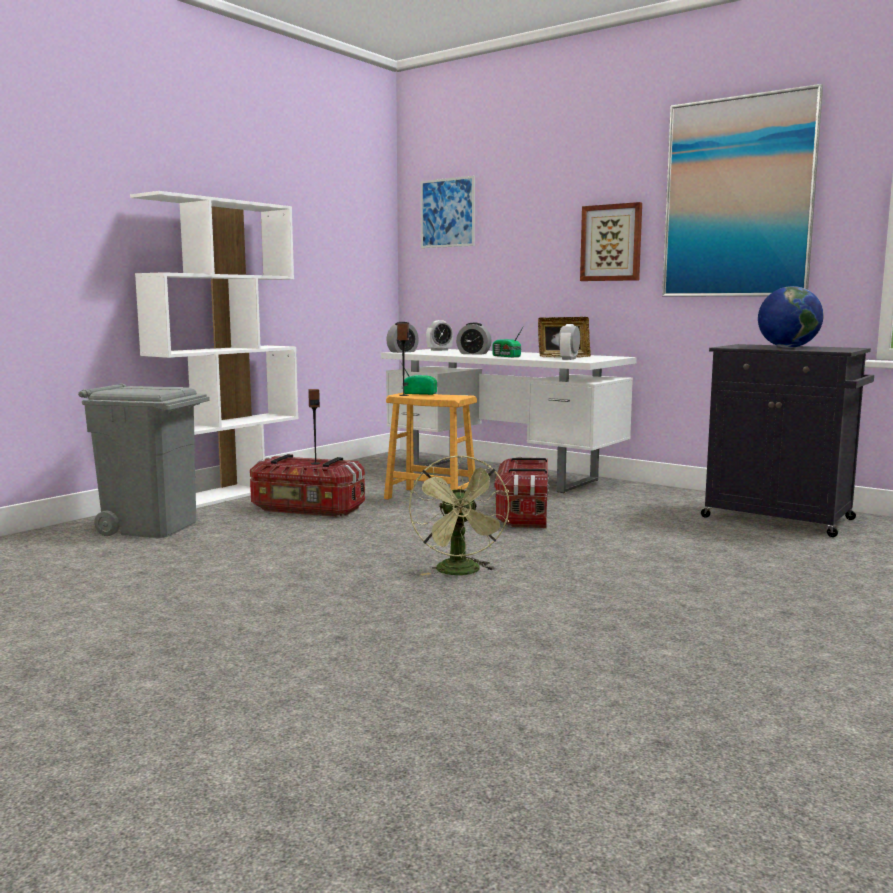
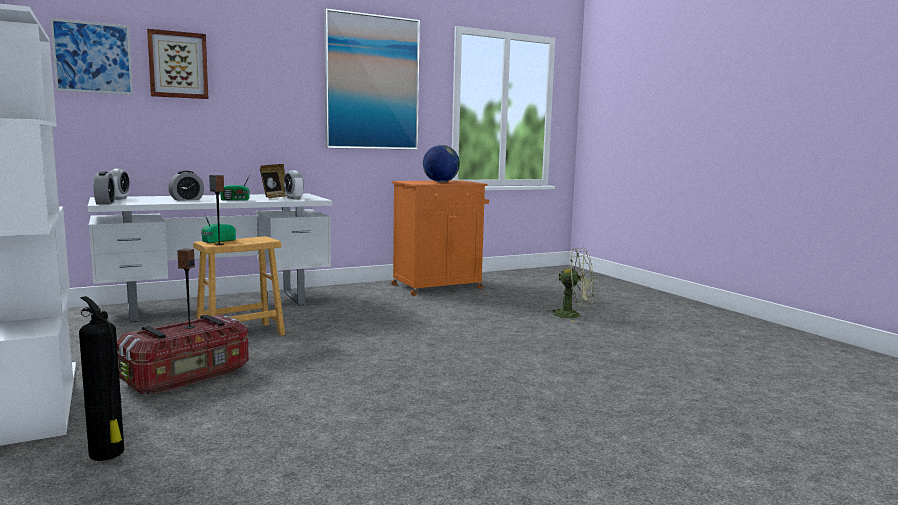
camera: 65 degrees left, 0 degrees up
grey trash can [78,383,209,538] -> fire extinguisher [79,296,124,461]
green fan [409,455,509,575] -> green fan moved to [548,248,594,322]
storage box [494,456,549,528] -> none
picture [580,202,642,281] -> picture moved to [147,29,208,99]
black cabinet [701,344,874,537] -> orange cabinet [391,180,489,296]

